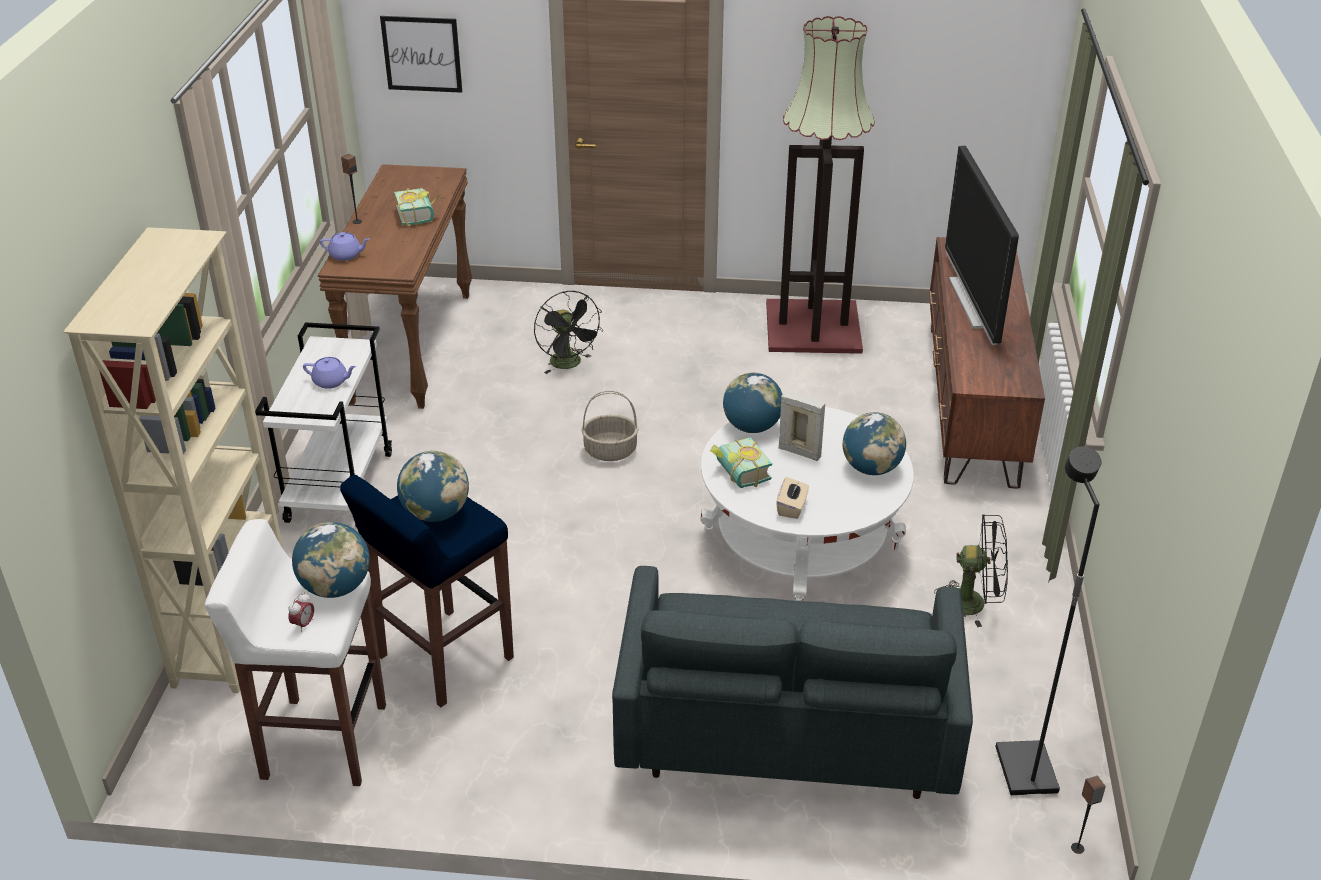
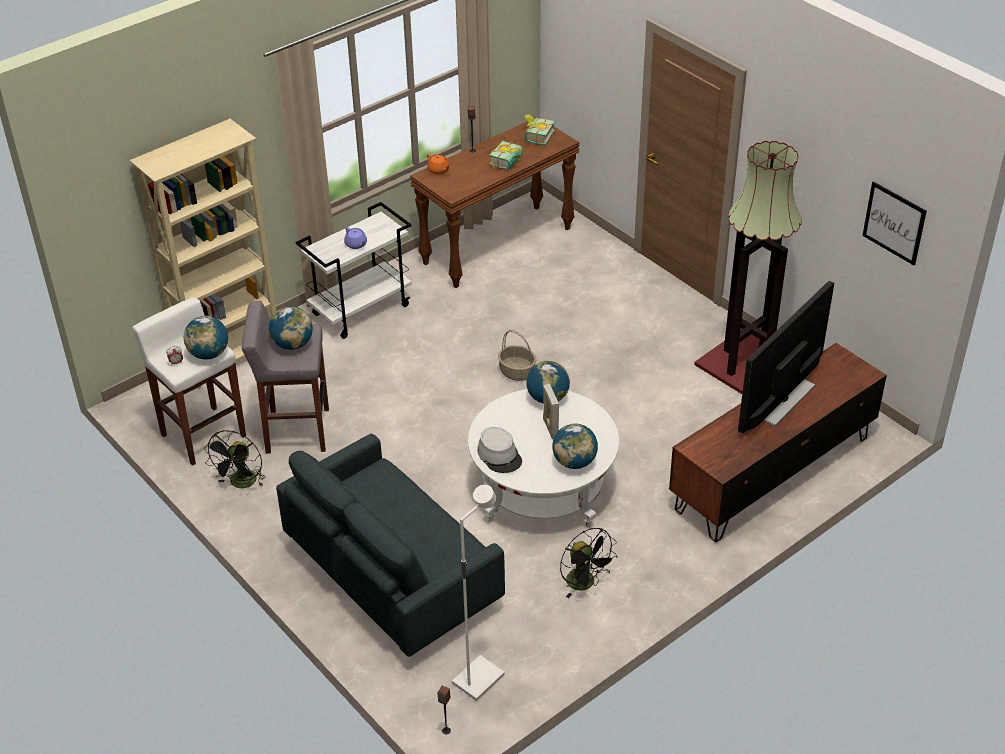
camera: 45 degrees right, 5 degrees up
purple teapot [320,232,370,261] -> orange teapot [427,154,450,174]
blue stool [340,475,514,707] -> grey stool [242,301,329,454]
picture [380,16,462,93] -> picture moved to [862,181,927,265]
black fan [534,291,603,374] -> black fan moved to [204,430,266,488]
book [710,437,772,488] -> book moved to [524,114,555,146]
beige tissue box [776,477,809,519] -> grey hat [477,427,522,473]
black floor lamp [995,446,1101,795] -> white floor lamp [452,485,505,701]

